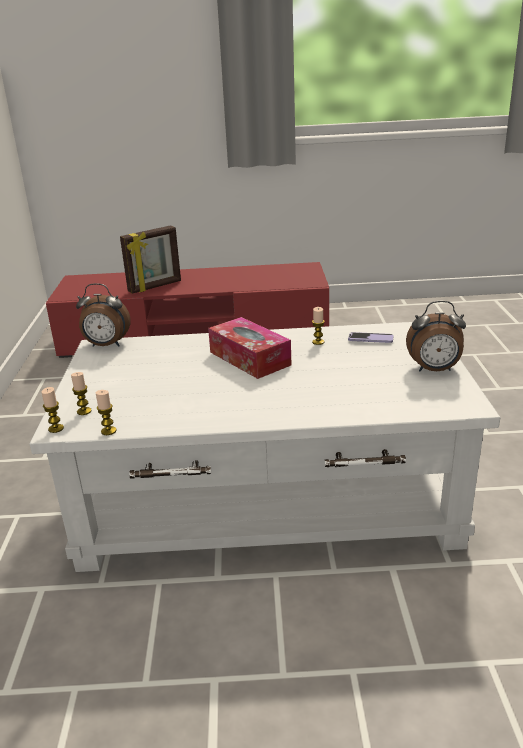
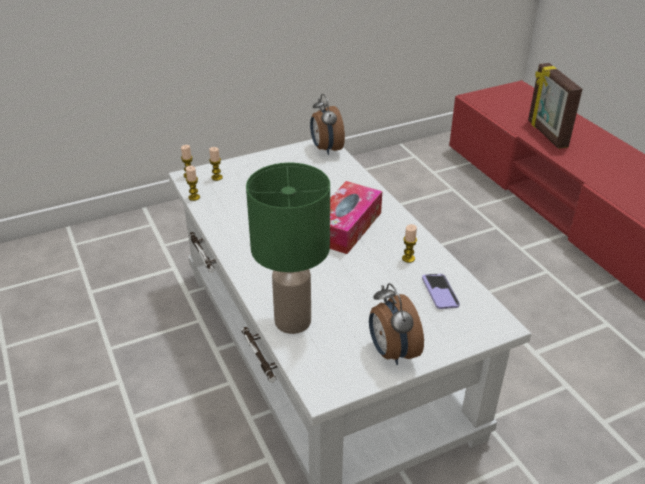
camera: 65 degrees right, 10 degrees up
picture frame [120,225,181,294] -> picture frame turned 45 degrees clockwise [528,63,582,149]
none -> green table lamp [246,163,330,334]

